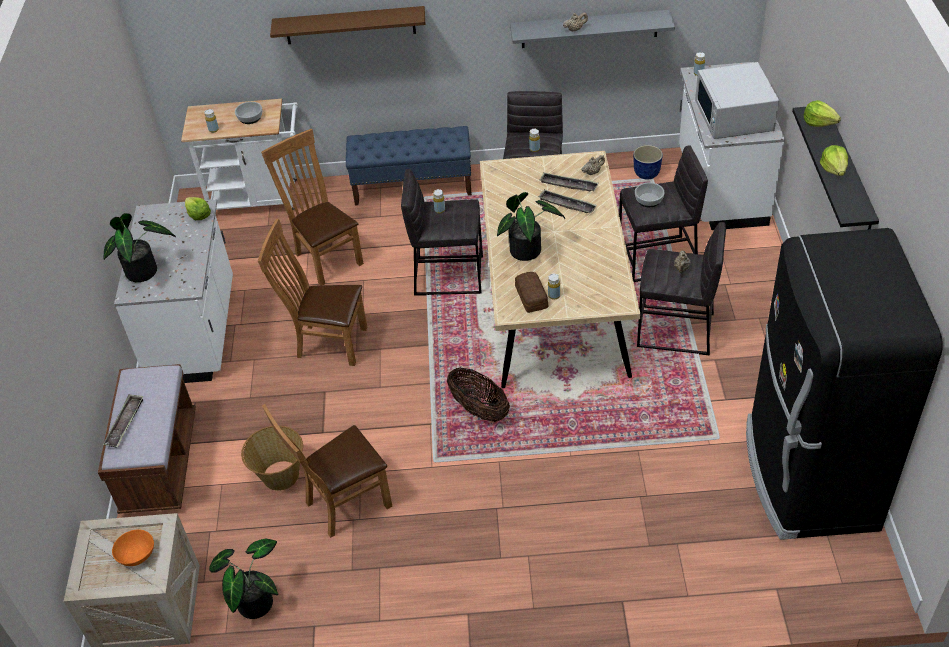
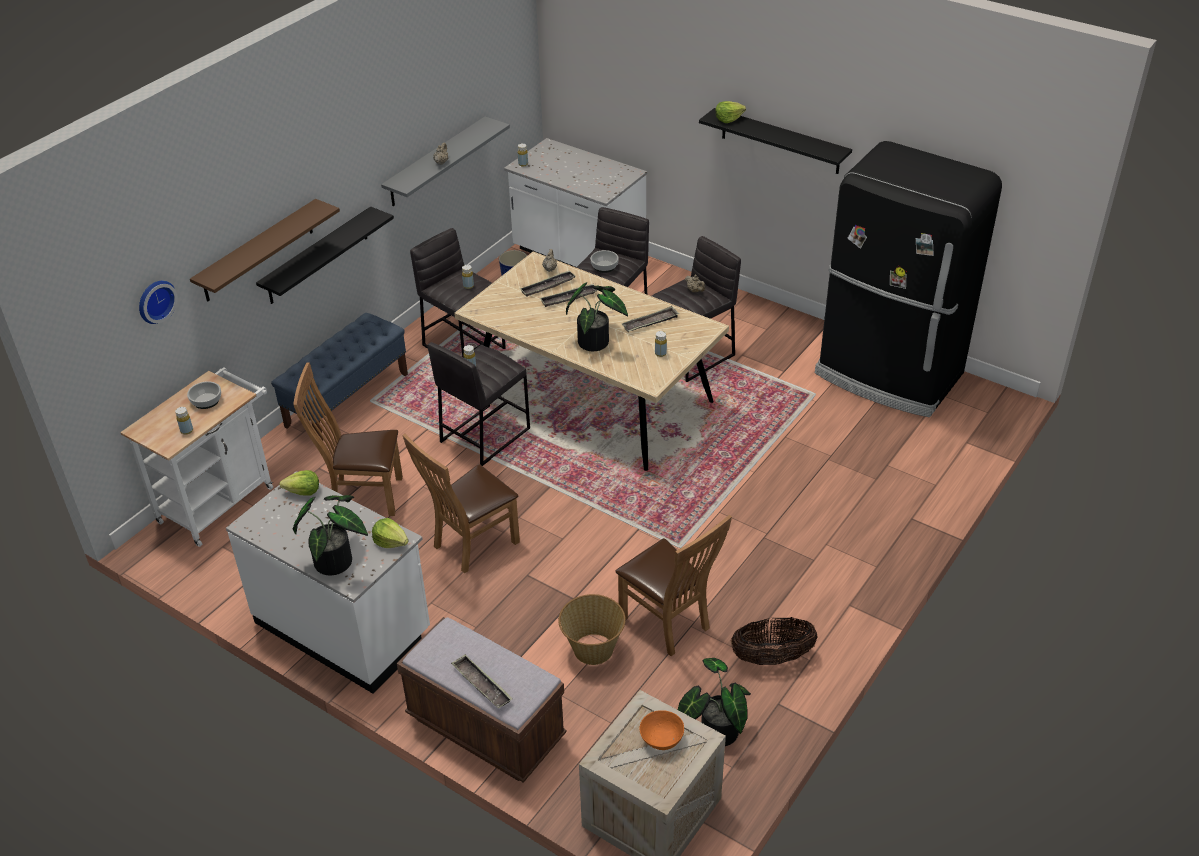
camera: 55 degrees left, 5 degrees down
brown chair [262,404,392,538] -> brown chair turned 45 degrees counterclockwise [616,515,732,656]
basket [447,367,510,422] -> basket moved to [731,617,818,665]
bread [515,272,548,313] -> none
white microwave [695,62,779,139] -> none
lettuce [820,145,848,176] -> lettuce moved to [372,518,409,548]
none -> wall clock [139,281,178,324]
none -> black shelf [256,206,394,304]
none -> tray [622,306,679,332]

